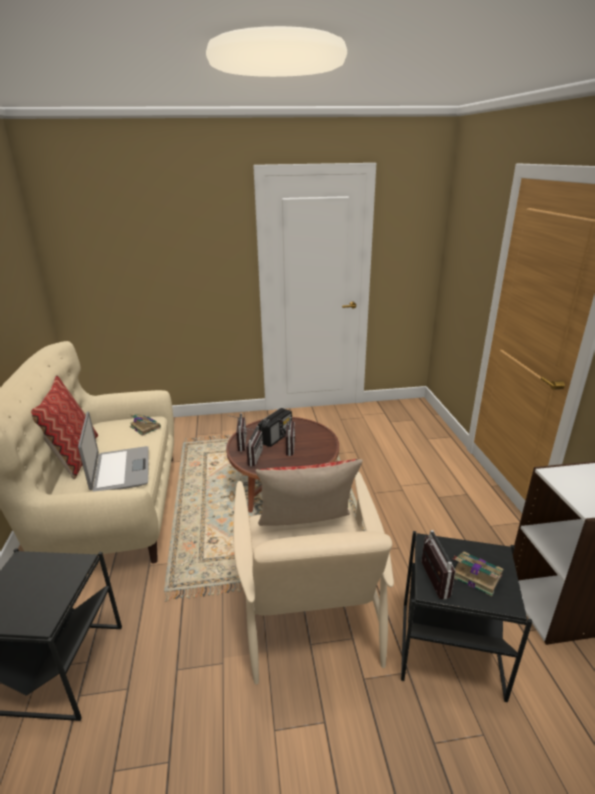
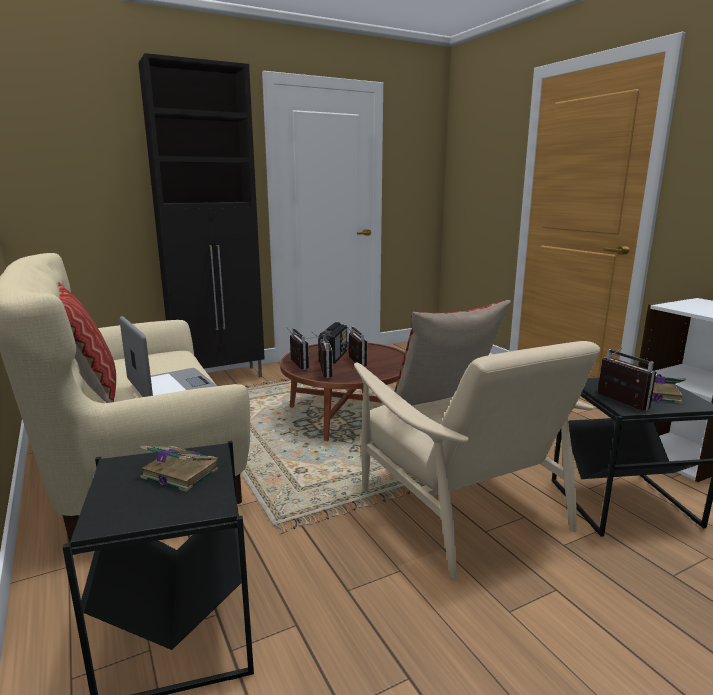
camera: 20 degrees left, 10 degrees down
book [129,414,161,436] -> book moved to [140,446,219,492]
none -> black cabinet [138,53,265,377]

